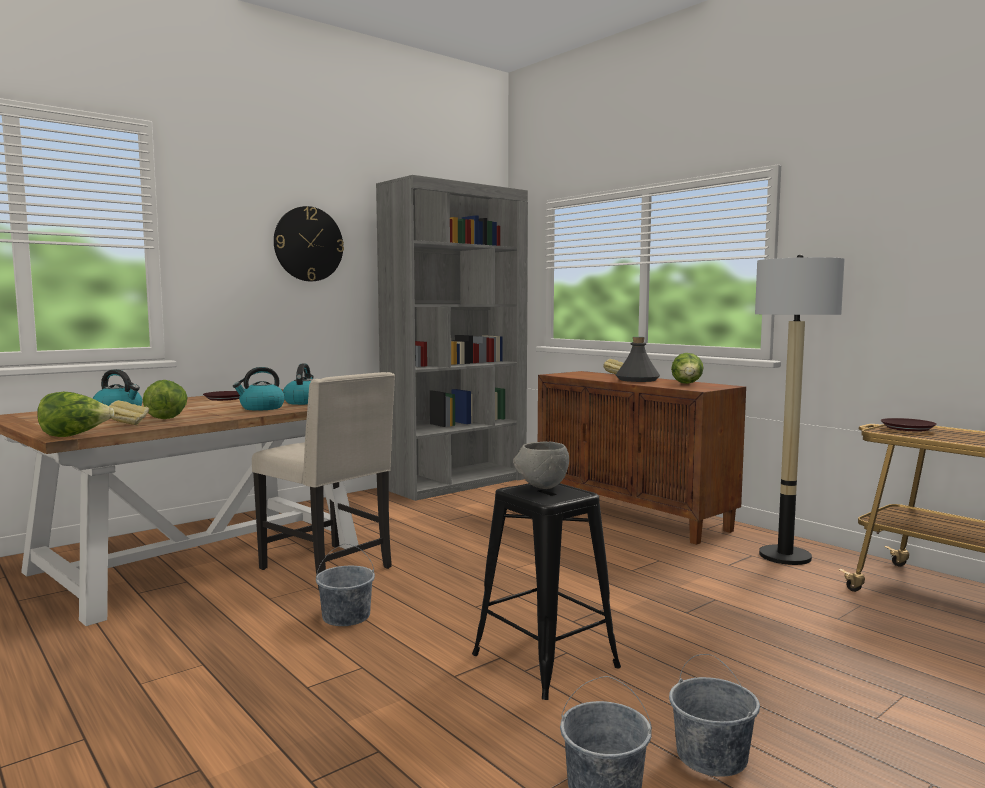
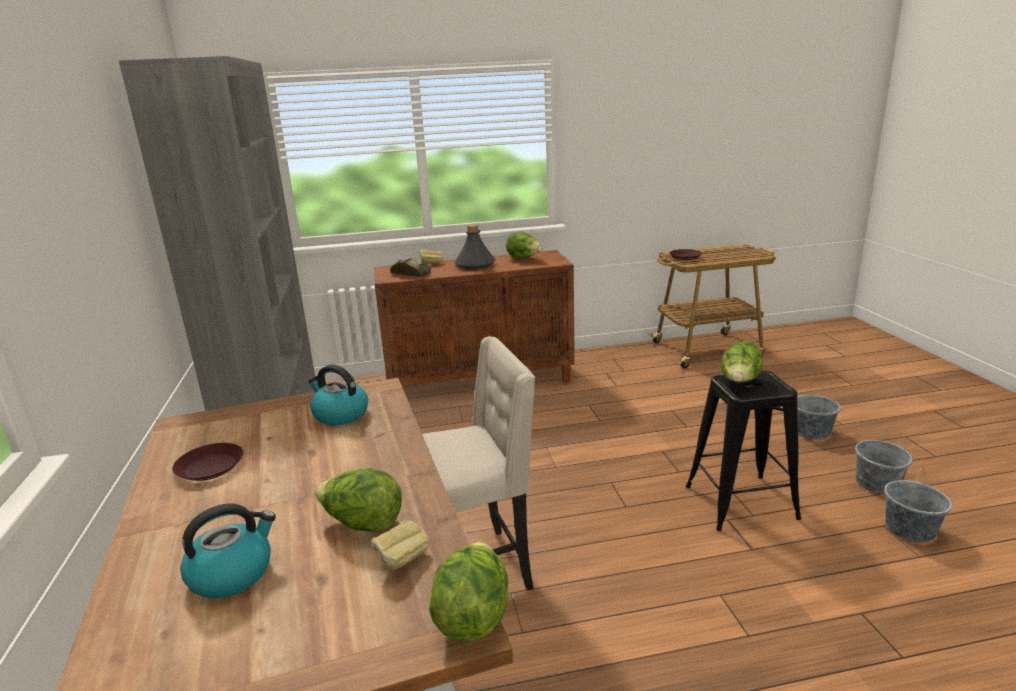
camera: 60 degrees left, 15 degrees up
kettle [233,367,285,411] -> none
wall clock [274,206,344,281] -> none
grey bucket [316,544,375,626] -> grey bucket moved to [797,382,841,440]
grey bowl [513,442,569,489] -> lettuce [721,341,763,383]
floor lamp [755,254,845,565] -> none
none -> bread [390,258,431,277]

